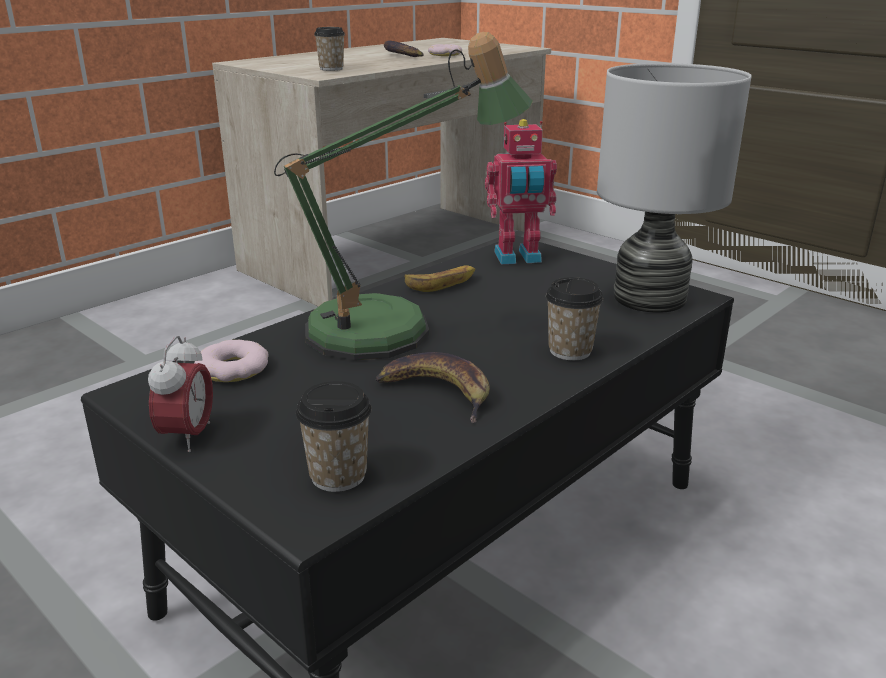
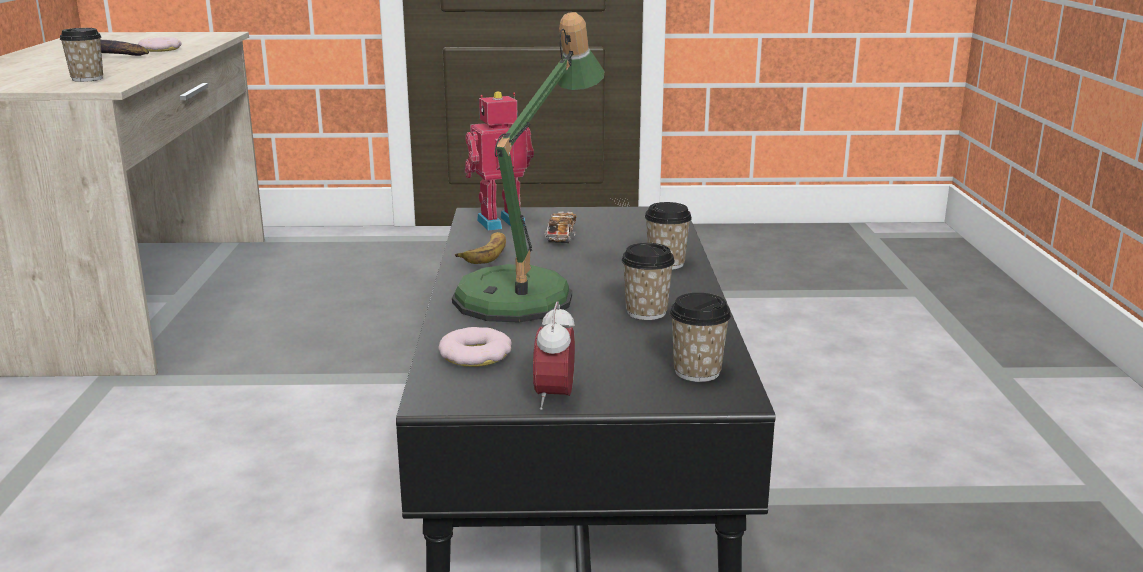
camera: 45 degrees left, 5 degrees down
alarm clock [148,335,213,453] -> alarm clock turned 135 degrees counterclockwise [533,301,575,410]
banana [376,352,490,423] -> cup [621,243,675,320]
toy robot [485,119,557,264] -> toy robot turned 150 degrees counterclockwise [465,92,534,231]
grey table lamp [597,63,752,313] -> none
none -> toy car [544,211,577,243]

